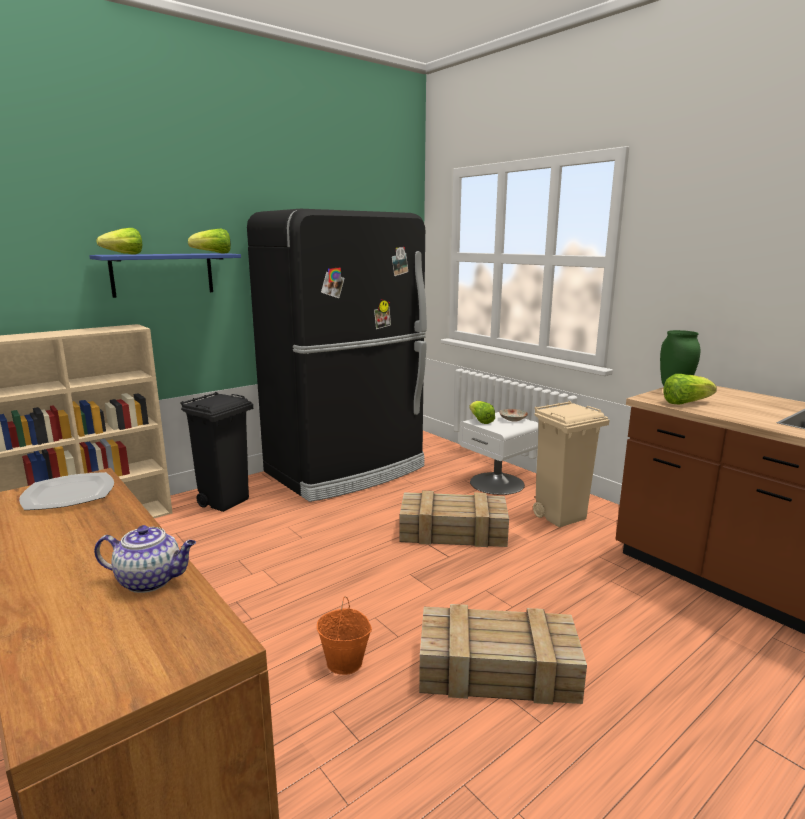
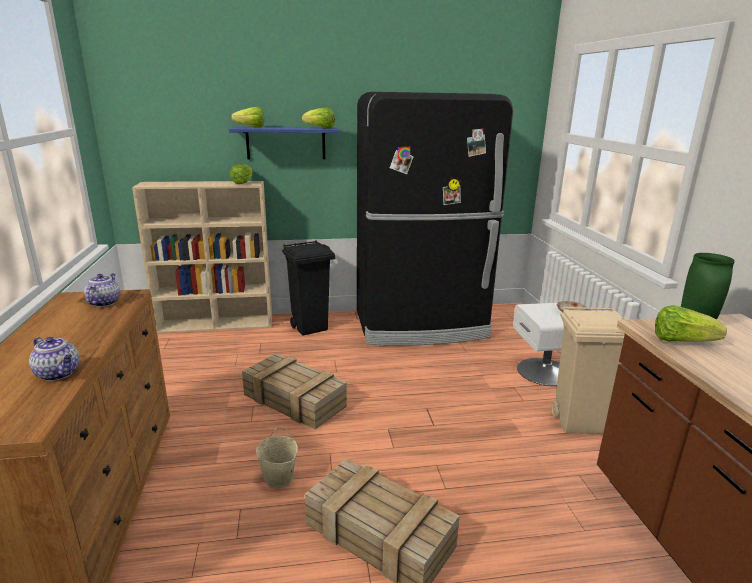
camera: 30 degrees right, 5 degrees up
plate [19,472,114,510] -> teapot [84,273,120,307]
orange bucket [317,596,372,675] -> beige bucket [256,428,298,488]
crate [400,491,509,547] -> crate moved to [242,354,347,430]
lettuce [470,401,495,424] -> lettuce moved to [230,164,253,184]

